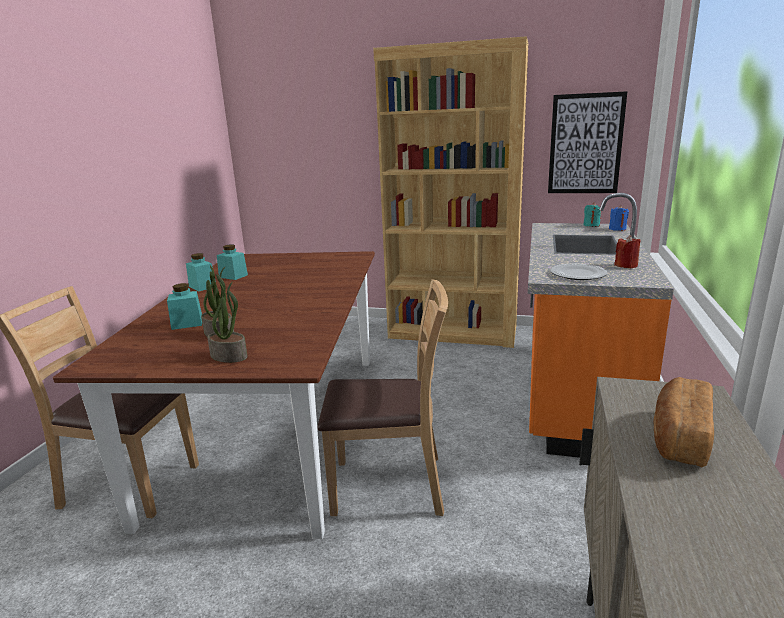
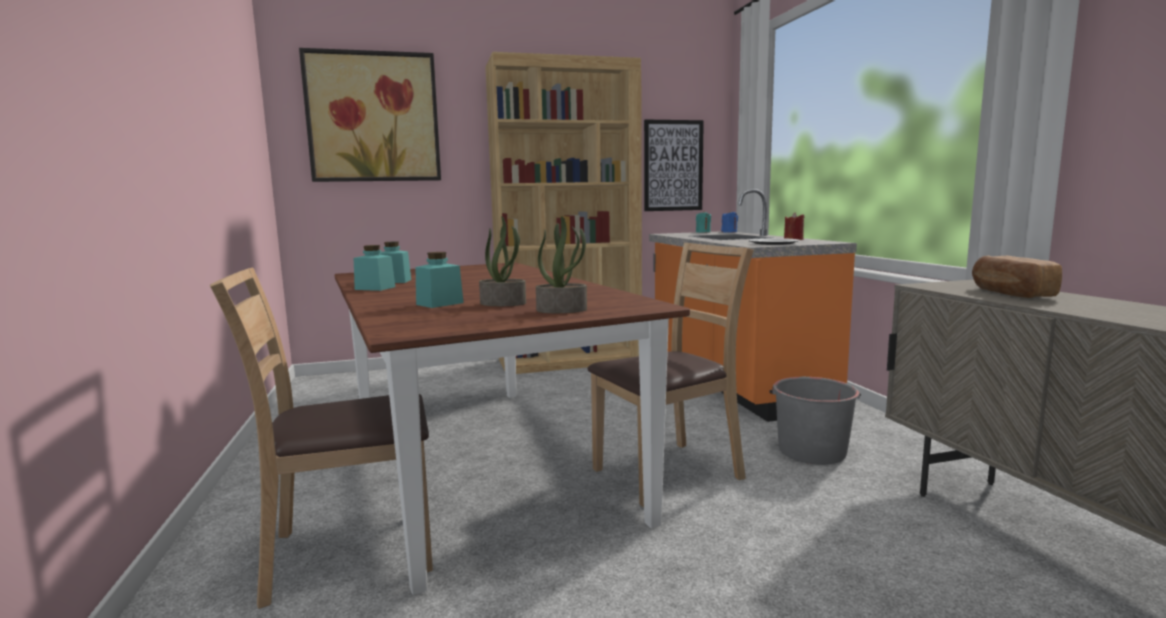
camera: 30 degrees left, 10 degrees down
none -> picture [299,48,441,182]
none -> grey bucket [769,377,861,465]

